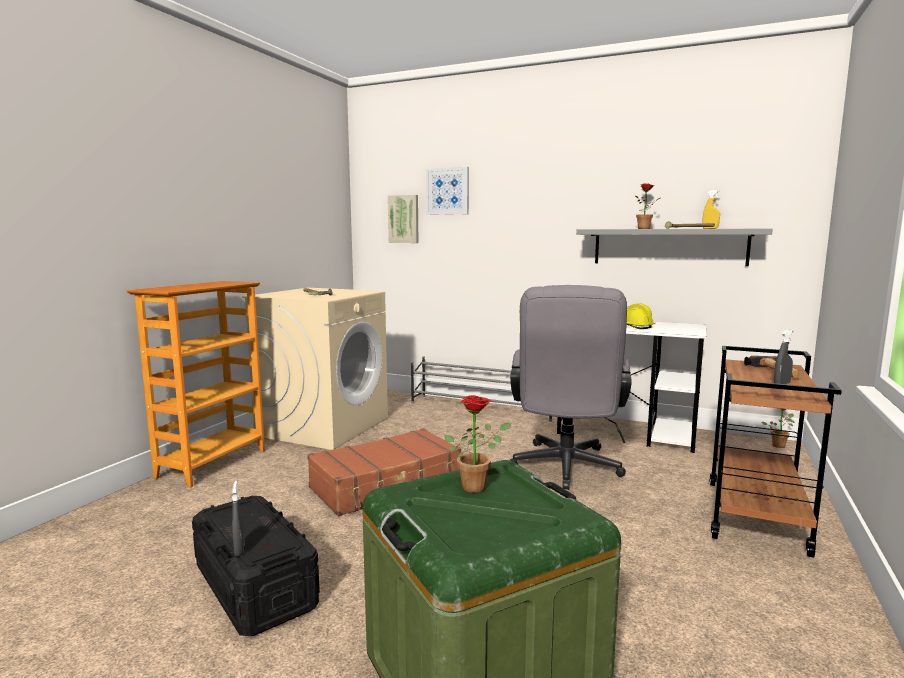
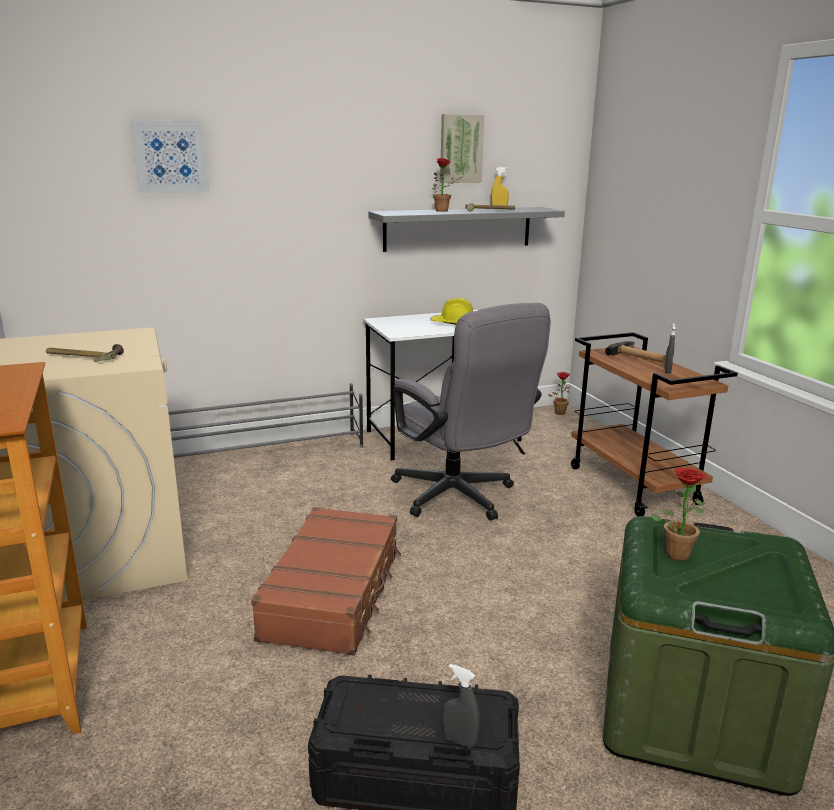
camera: 45 degrees left, 10 degrees up
picture [388,195,418,243] -> picture moved to [440,114,484,183]

